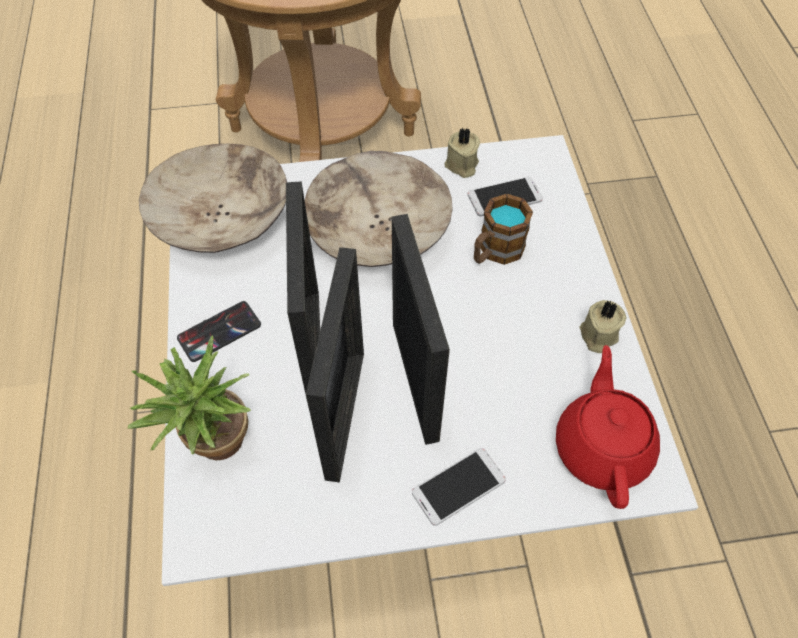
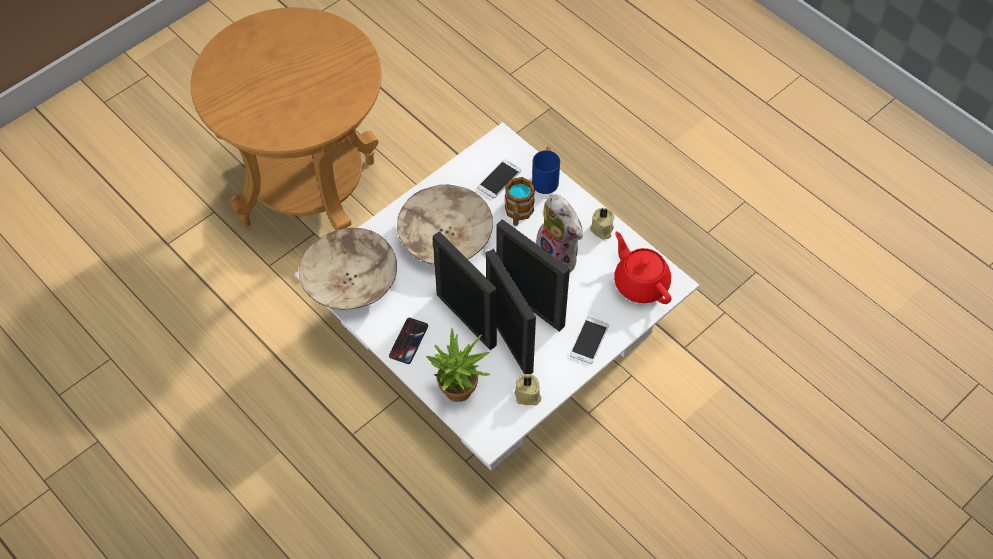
camera: 35 degrees left, 0 degrees up
beige candle [445,127,480,178] -> beige candle moved to [515,374,542,406]
none -> blue mug [532,147,560,194]
none -> plush toy [535,194,583,272]

